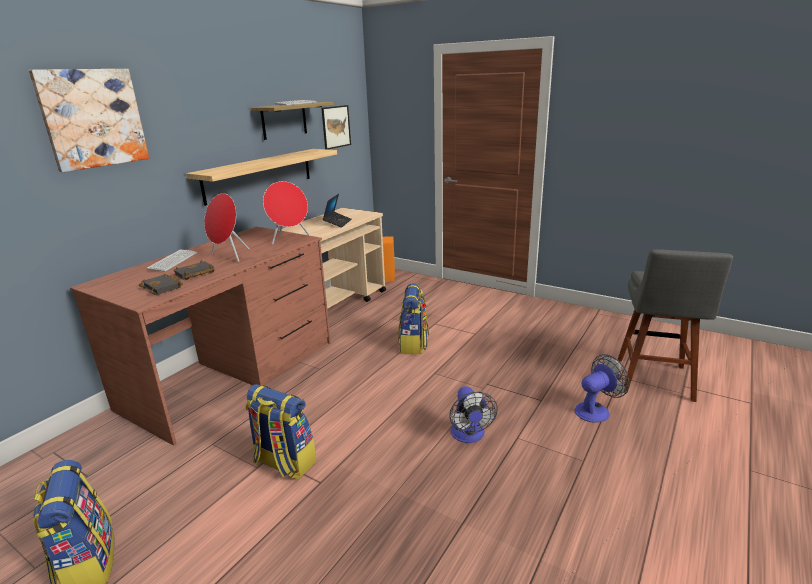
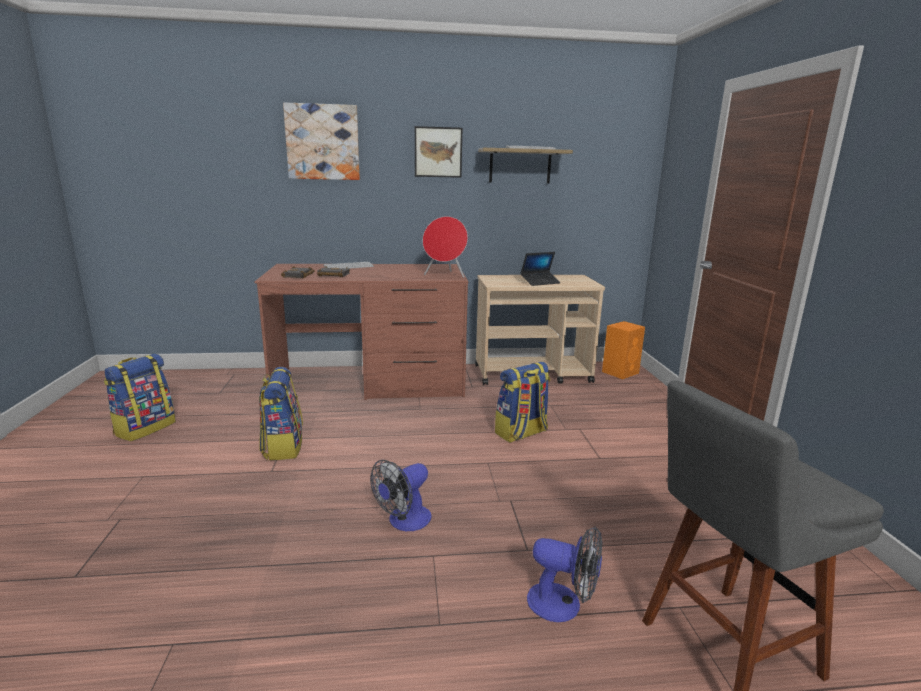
camera: 50 degrees right, 5 degrees down
shelf [186,149,337,206] -> none
red speaker [204,193,250,262] -> none
picture [321,105,351,150] -> picture moved to [415,126,462,178]

